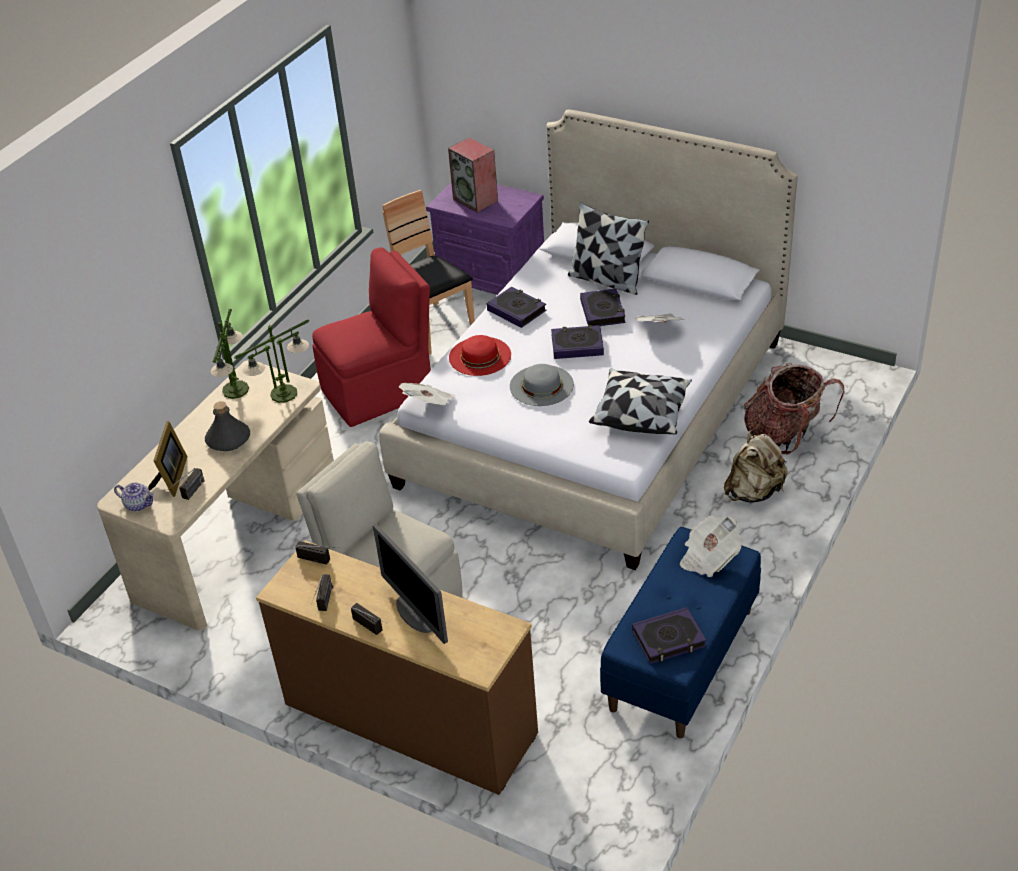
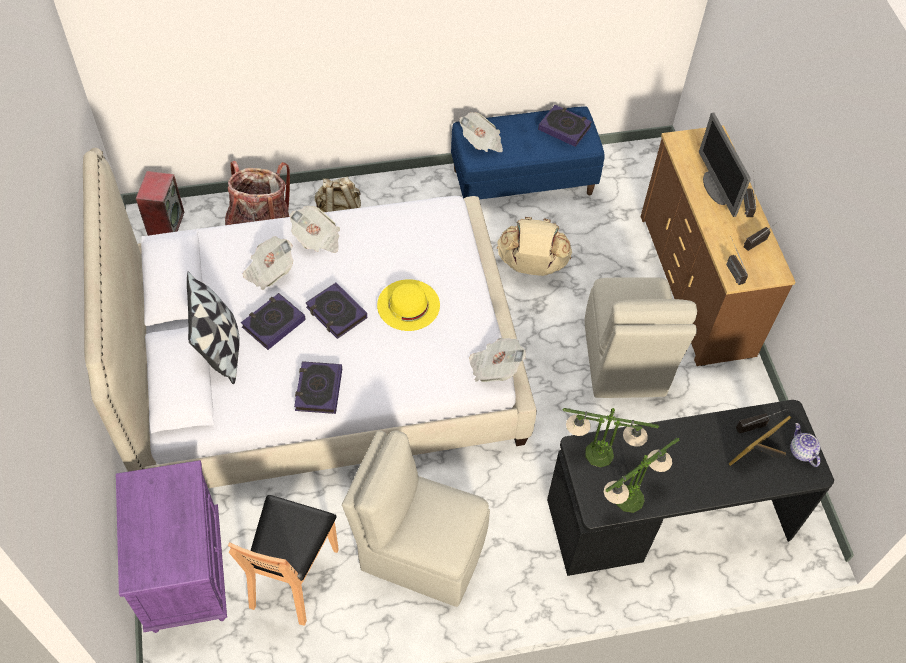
camera: 135 degrees left, 15 degrees up
beige desk [97,360,334,631] -> black desk [547,400,834,576]
grey bottle [205,401,250,451] -> none
red chair [312,247,431,427] -> beige chair [342,430,490,607]
monitor [373,524,448,644] -> monitor turned 150 degrees clockwise [699,113,751,217]
speaker [448,137,498,213] -> speaker moved to [136,171,184,236]
red hat [449,335,511,376] -> none
grey hat [510,364,574,406] -> yellow hat [377,279,440,331]
pillow [589,369,692,434] -> none
none -> newspaper [290,206,340,253]
none -> beige backpack [497,217,572,276]

